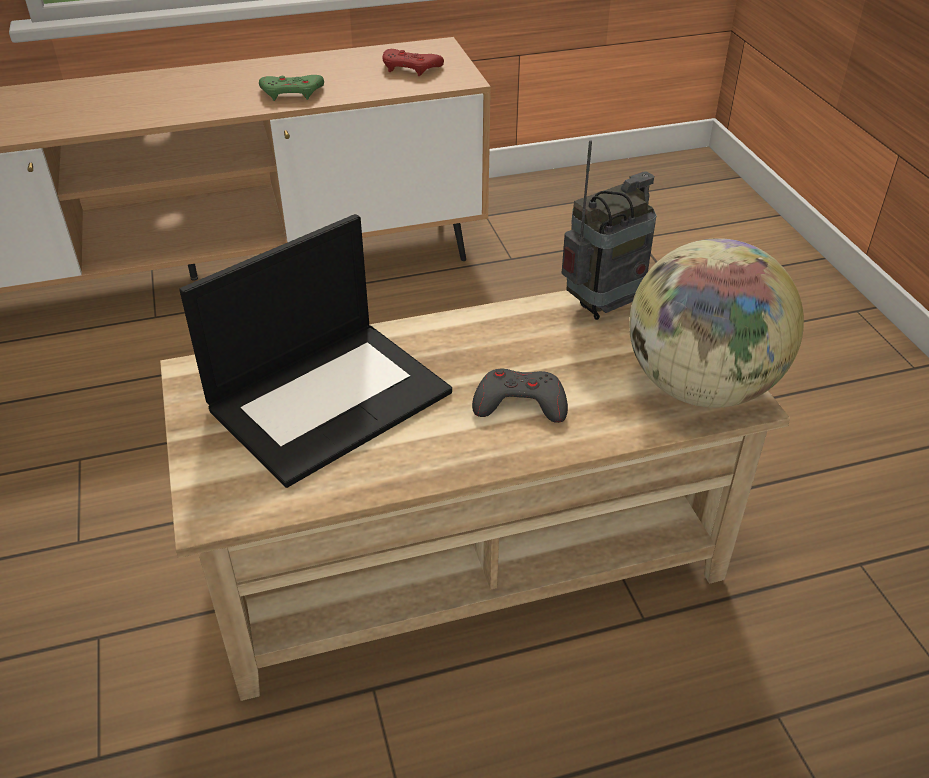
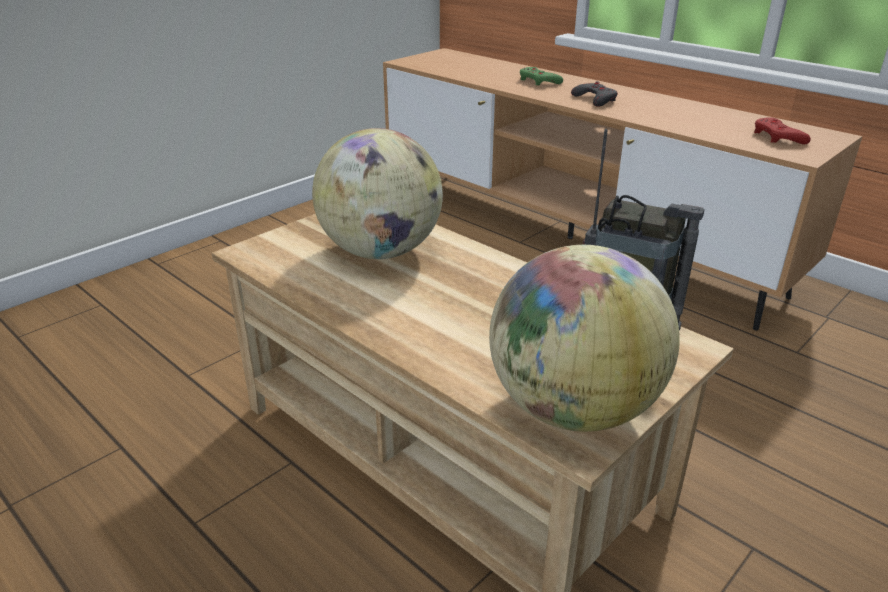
camera: 60 degrees right, 10 degrees down
laptop [179,214,452,488] -> globe [312,128,443,259]
green game controller [259,75,324,101] -> green game controller moved to [520,67,563,85]
grey game controller [472,369,568,423] -> grey game controller moved to [571,81,618,107]

